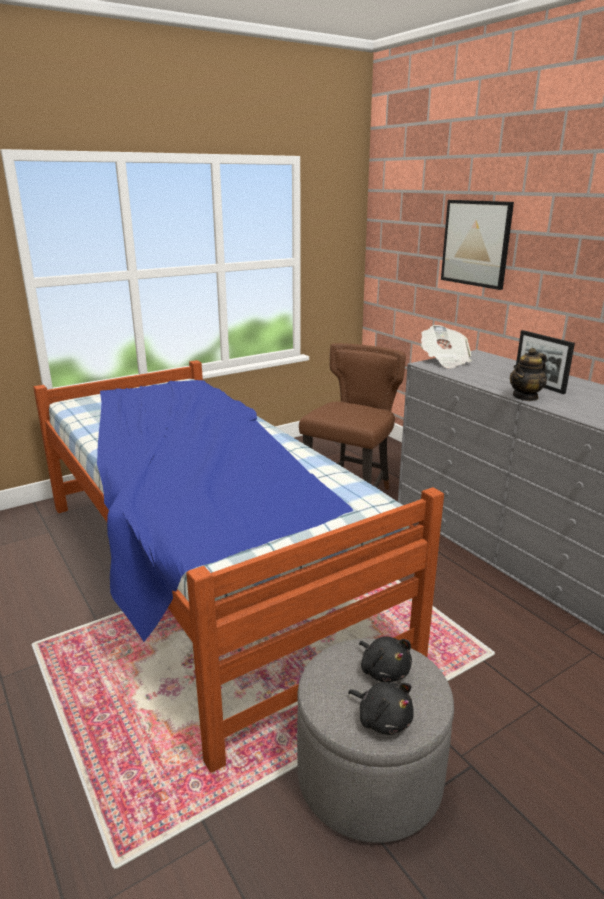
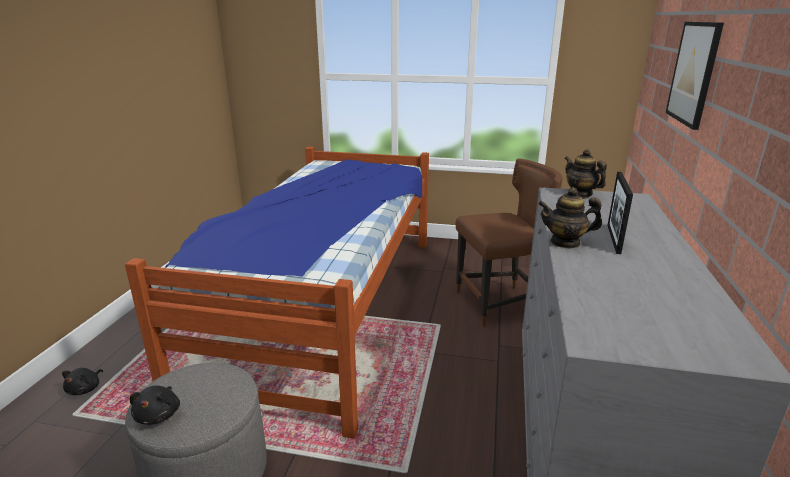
camera: 45 degrees right, 0 degrees up
black plush toy [359,637,412,682] -> black plush toy moved to [62,368,103,395]
newspaper [421,325,472,368] -> teapot [565,149,607,197]

